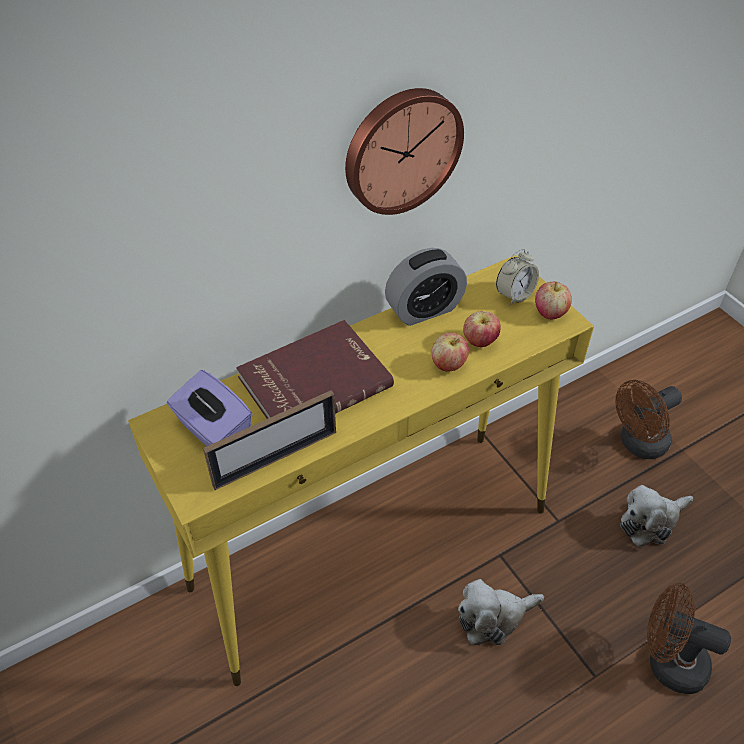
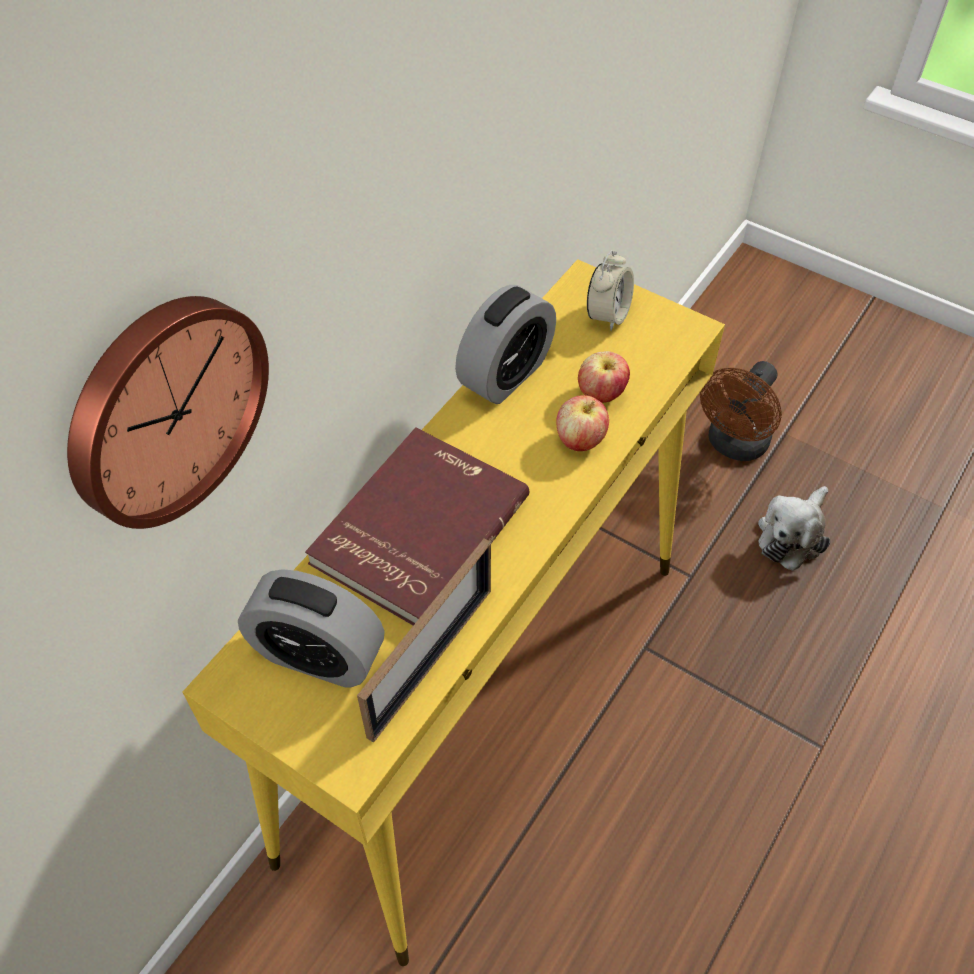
camera: 25 degrees left, 5 degrees up
purple tissue box [167,370,253,447] -> alarm clock [238,569,385,688]
wall clock [345,88,464,215] -> wall clock moved to [67,296,269,529]
plush toy [458,579,544,645] -> none
apple [535,281,572,319] -> none
brown fan [647,583,731,694] -> none

